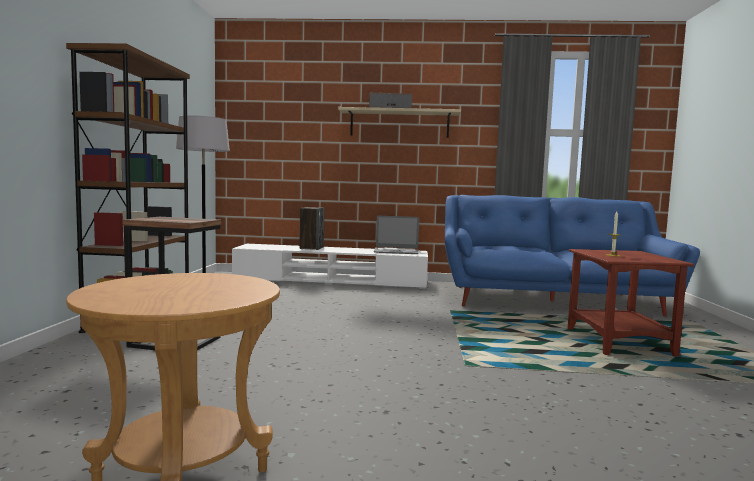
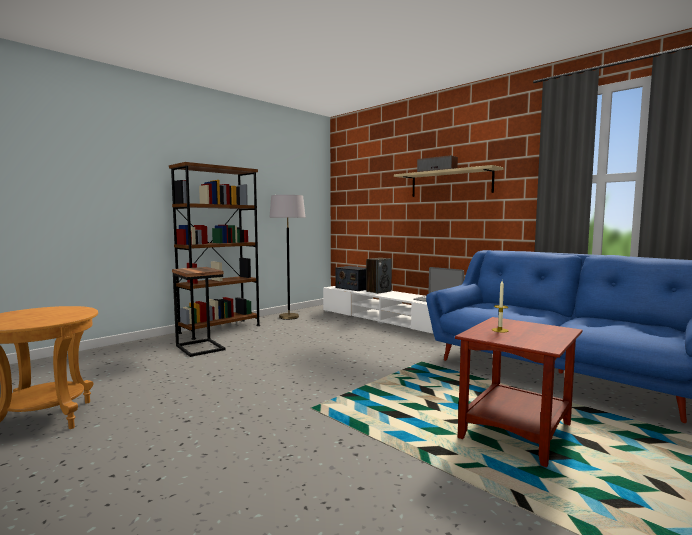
camera: 40 degrees right, 0 degrees up
none -> radio [335,266,366,291]

